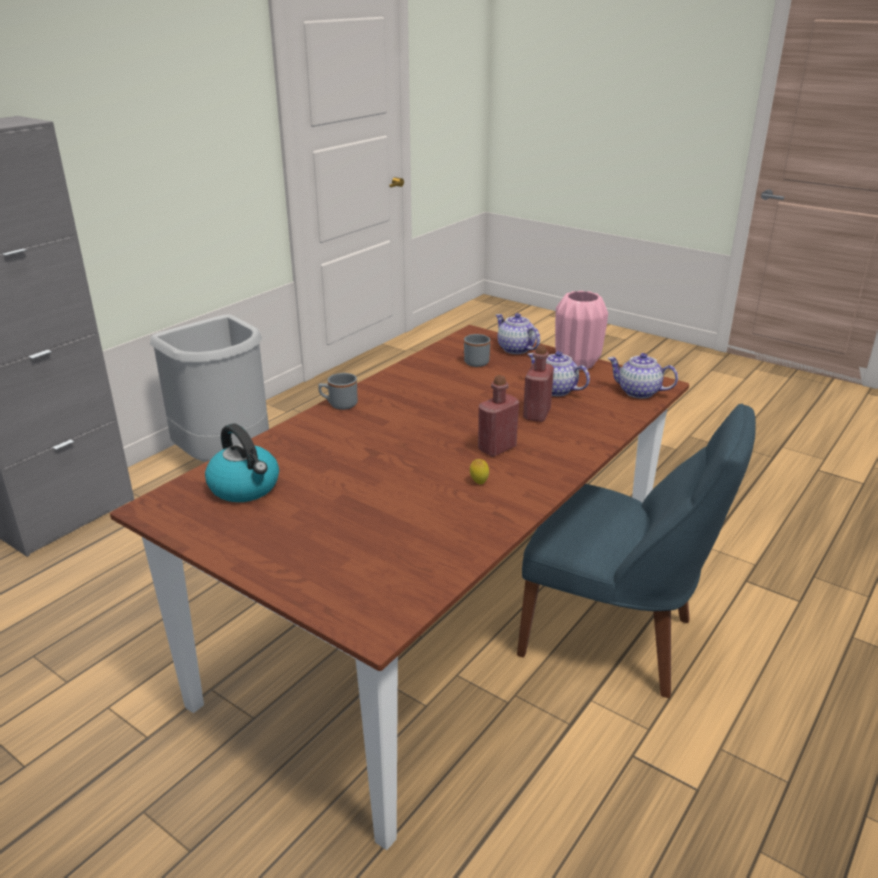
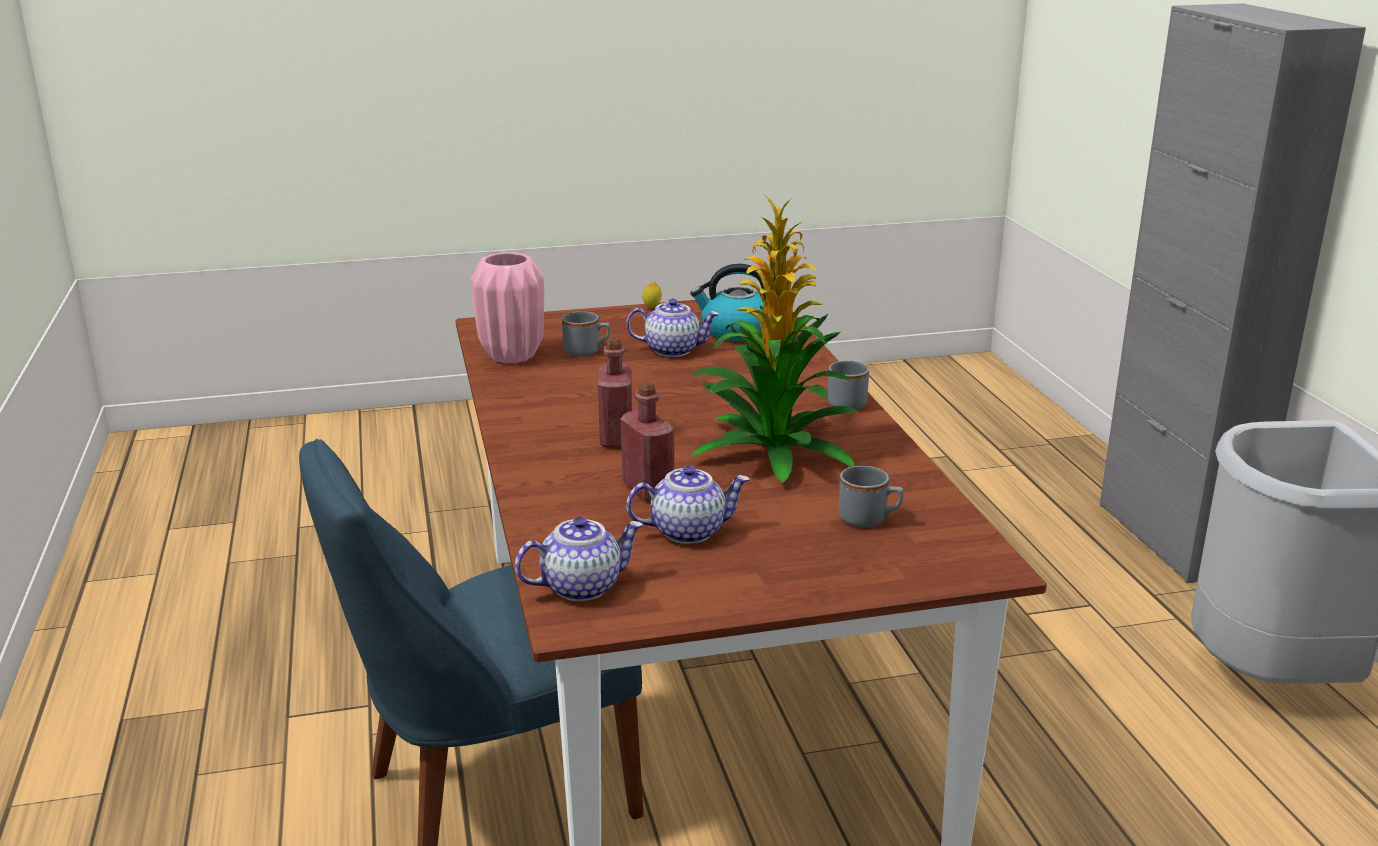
camera: 130 degrees right, 5 degrees down
lemon [470,459,489,485] -> lemon moved to [642,282,662,308]
teapot [496,313,540,354] -> teapot moved to [626,299,719,357]
pink vase [555,291,608,371] -> pink vase moved to [471,252,544,363]
none -> grey mug [562,311,610,357]
none -> potted plant [690,196,857,482]

